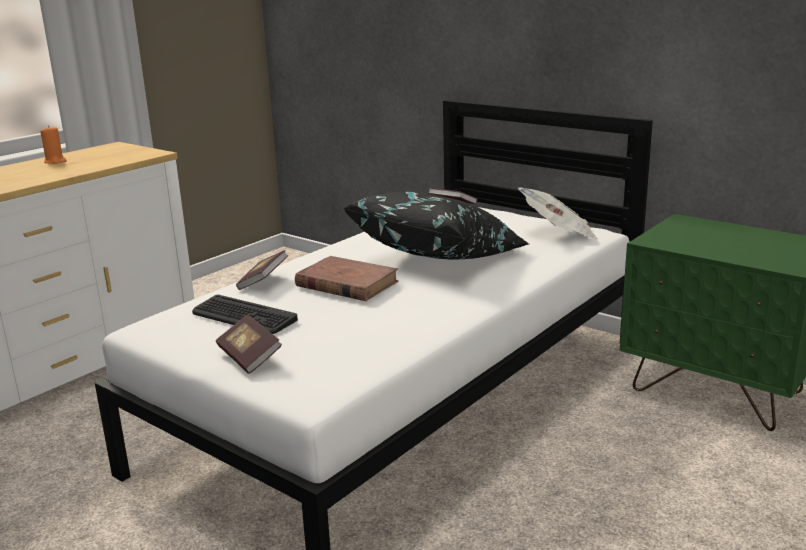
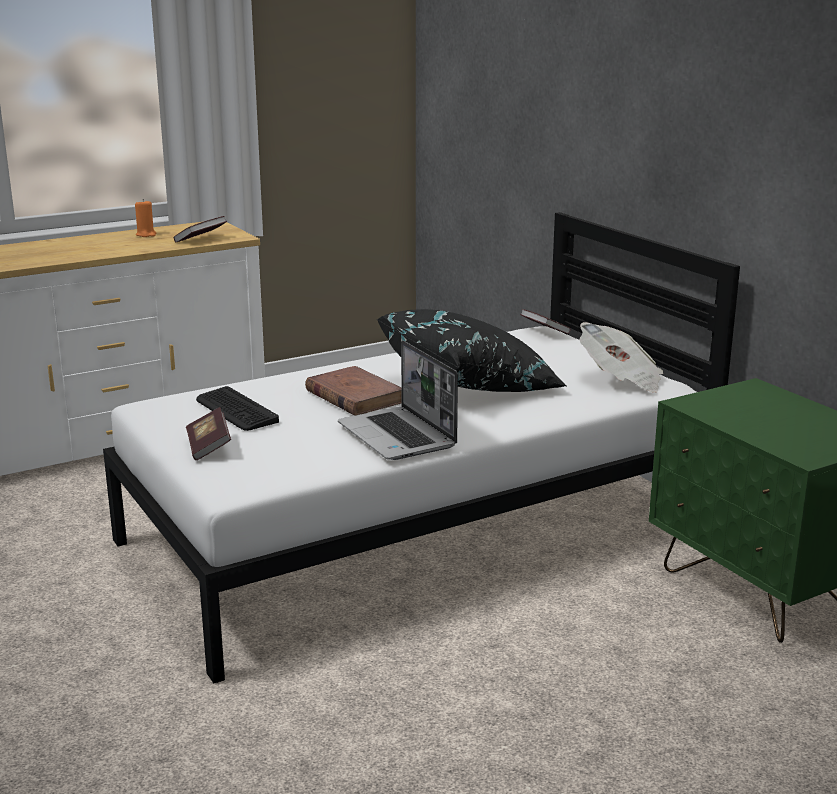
camera: 20 degrees right, 0 degrees up
book [236,250,288,290] -> book moved to [174,216,227,242]
none -> laptop [338,340,458,460]

